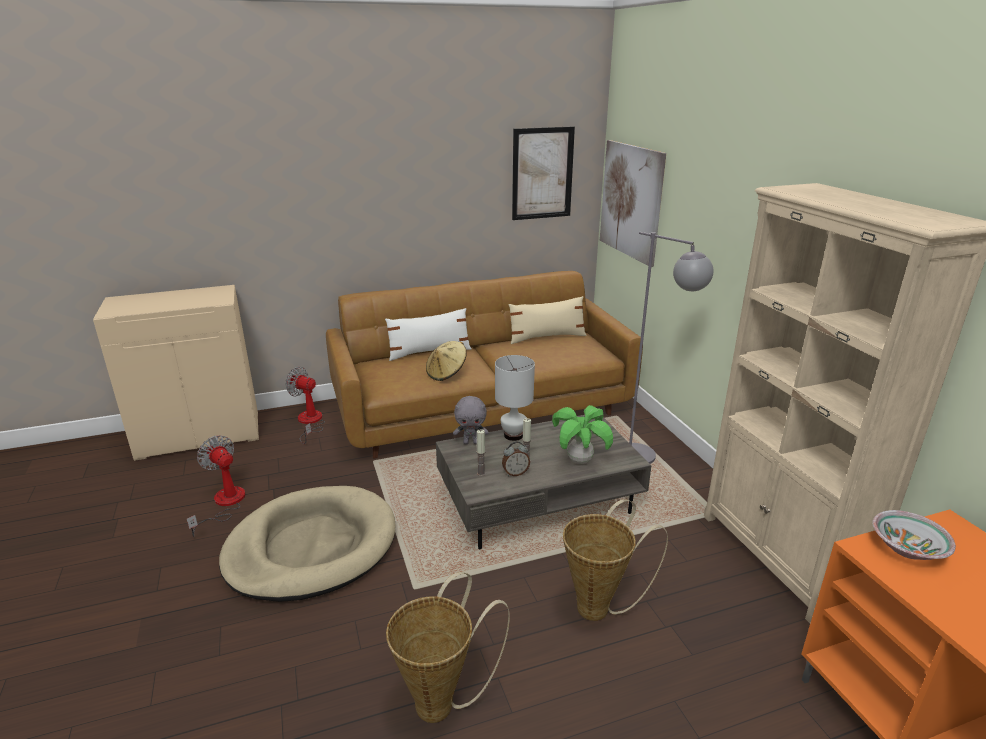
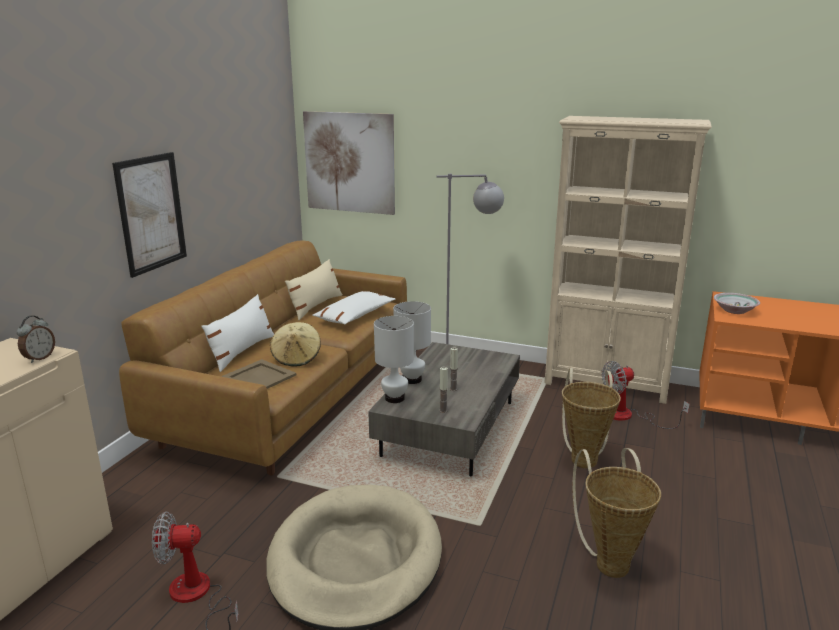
camera: 50 degrees left, 5 degrees down
fan [286,367,325,444] -> fan moved to [601,361,690,429]
grey plush toy [453,396,489,444] -> white table lamp [374,316,414,403]
alarm clock [502,441,530,476] -> alarm clock moved to [17,316,55,363]
picture [512,126,575,220] -> picture moved to [112,152,187,278]
potted plant [552,405,613,464] -> none
none -> beige tray [221,359,296,389]
none -> white pillow [313,291,395,325]

